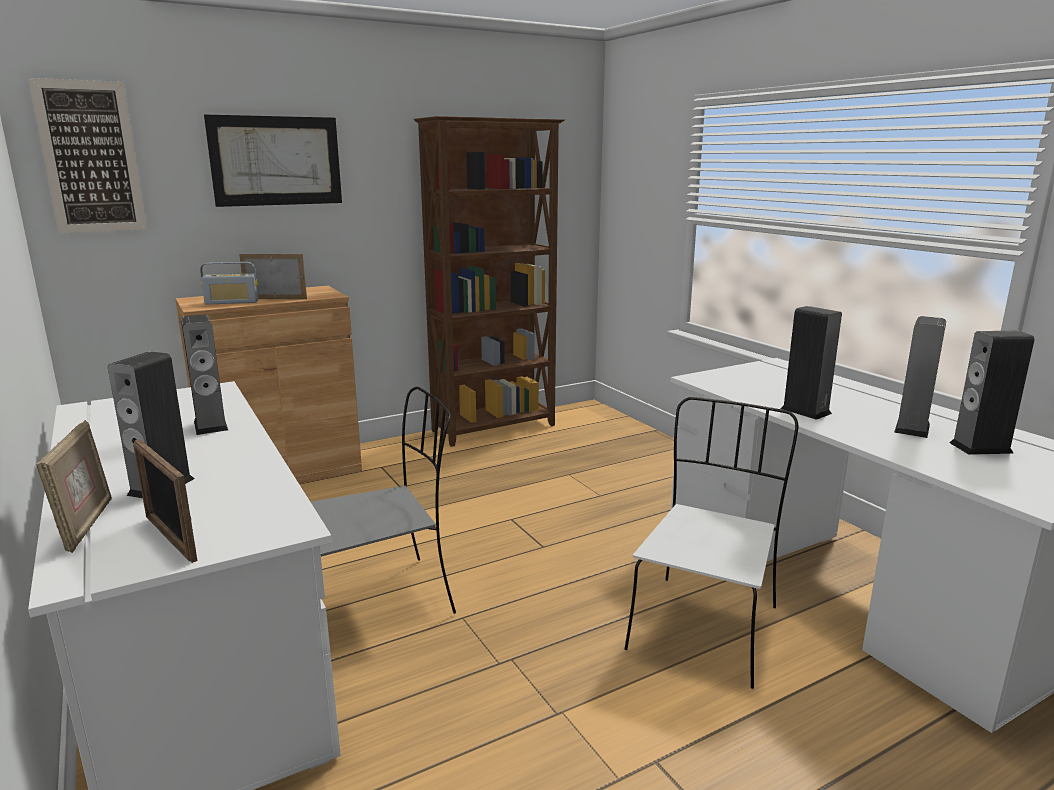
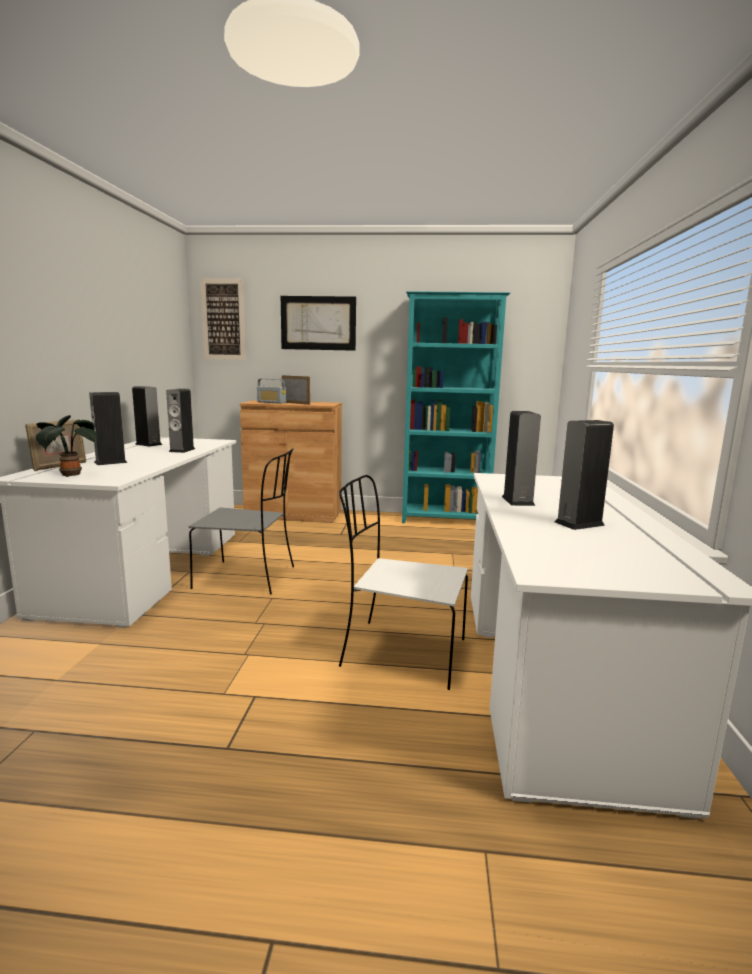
camera: 35 degrees right, 5 degrees down
picture frame [133,439,198,563] -> potted plant [36,415,98,477]
brown bookcase [414,116,565,447] -> turquoise bookcase [402,291,510,523]
white chair [625,397,799,689] -> white chair turned 135 degrees counterclockwise [339,475,468,690]
speaker [949,331,1034,455] -> speaker moved to [132,386,162,447]

